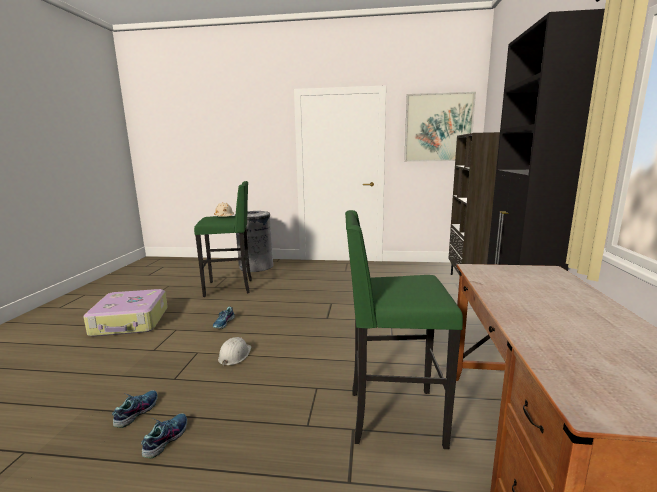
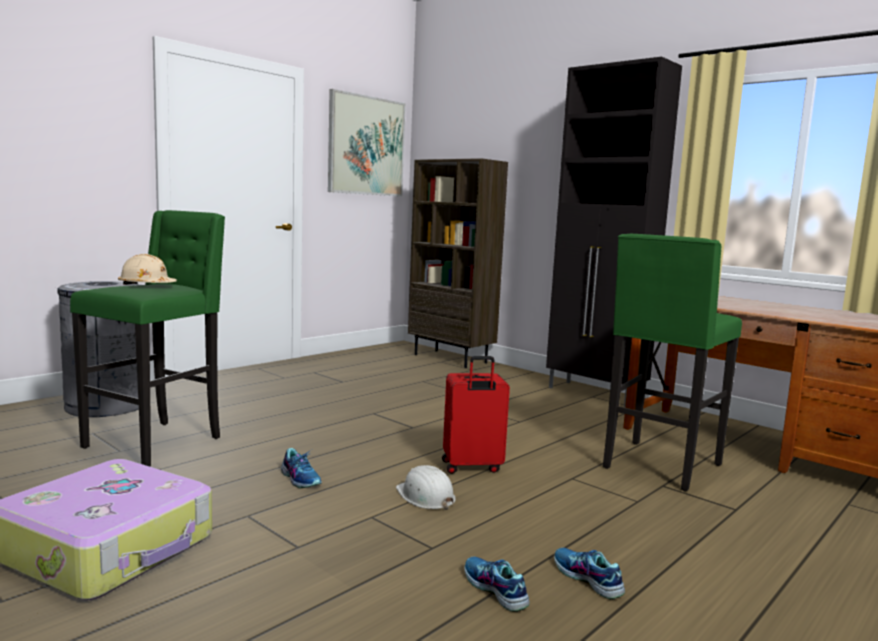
camera: 55 degrees left, 5 degrees down
none -> red suitcase [442,356,510,474]

